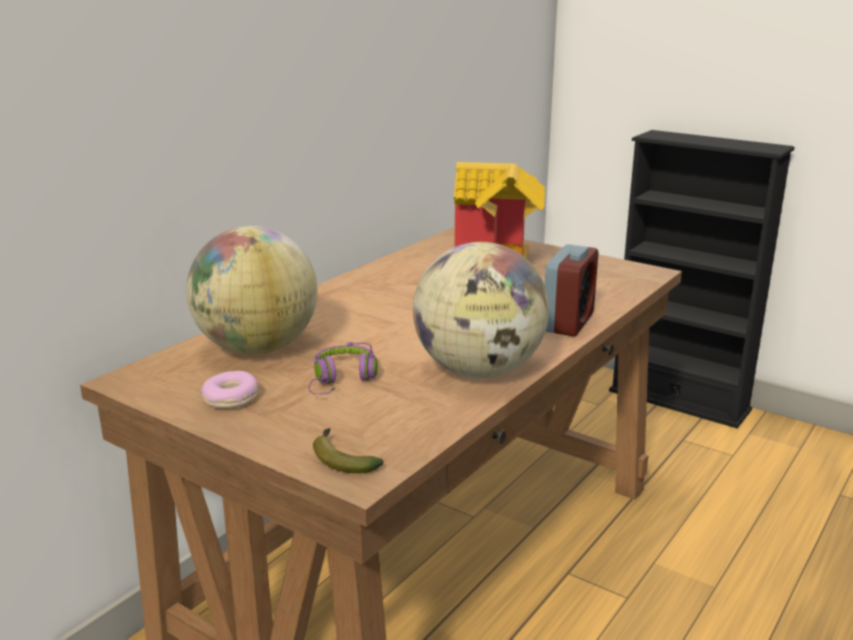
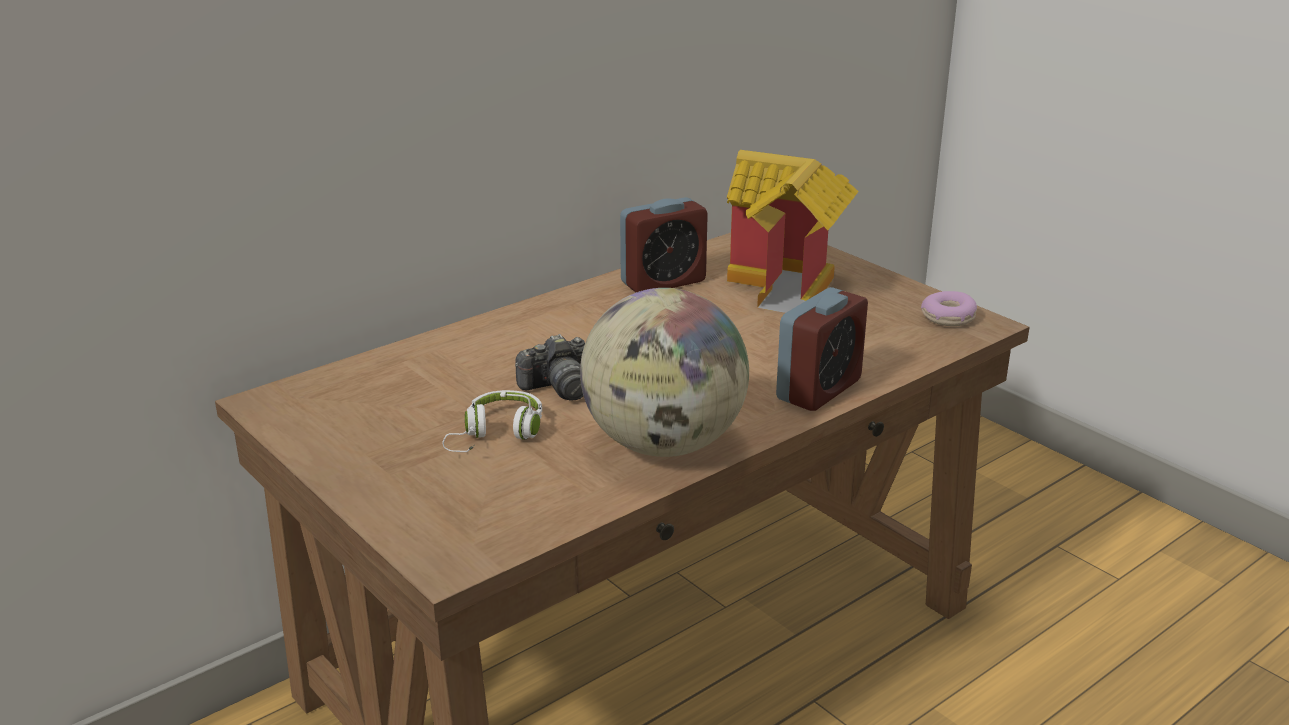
camera: 15 degrees right, 5 degrees up
globe [186,226,318,355] -> none
donut [201,371,258,409] -> donut moved to [921,291,977,326]
purple headphones [308,342,378,394] -> white headphones [443,390,542,452]
banana [313,428,384,473] -> none
black bookcase [609,130,795,428] -> none
none -> camera [515,334,585,401]
none -> alarm clock [620,197,708,292]

